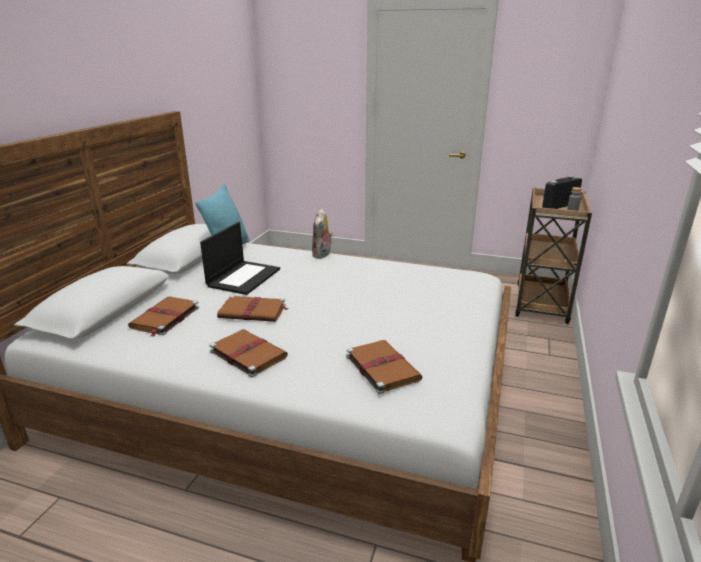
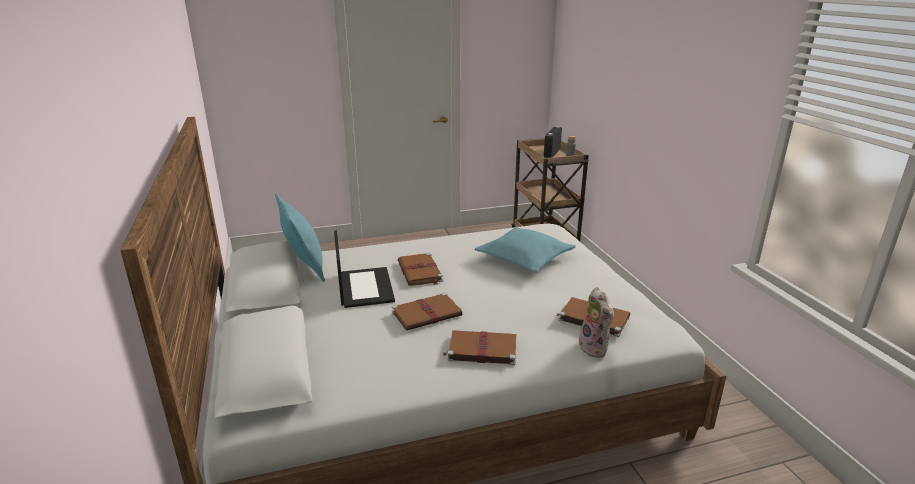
camera: 35 degrees left, 0 degrees up
brown book [128,297,199,337] -> brown book moved to [397,253,443,286]
plush toy [312,209,333,259] -> plush toy moved to [579,287,614,358]
none -> turquoise pillow [475,227,576,273]

